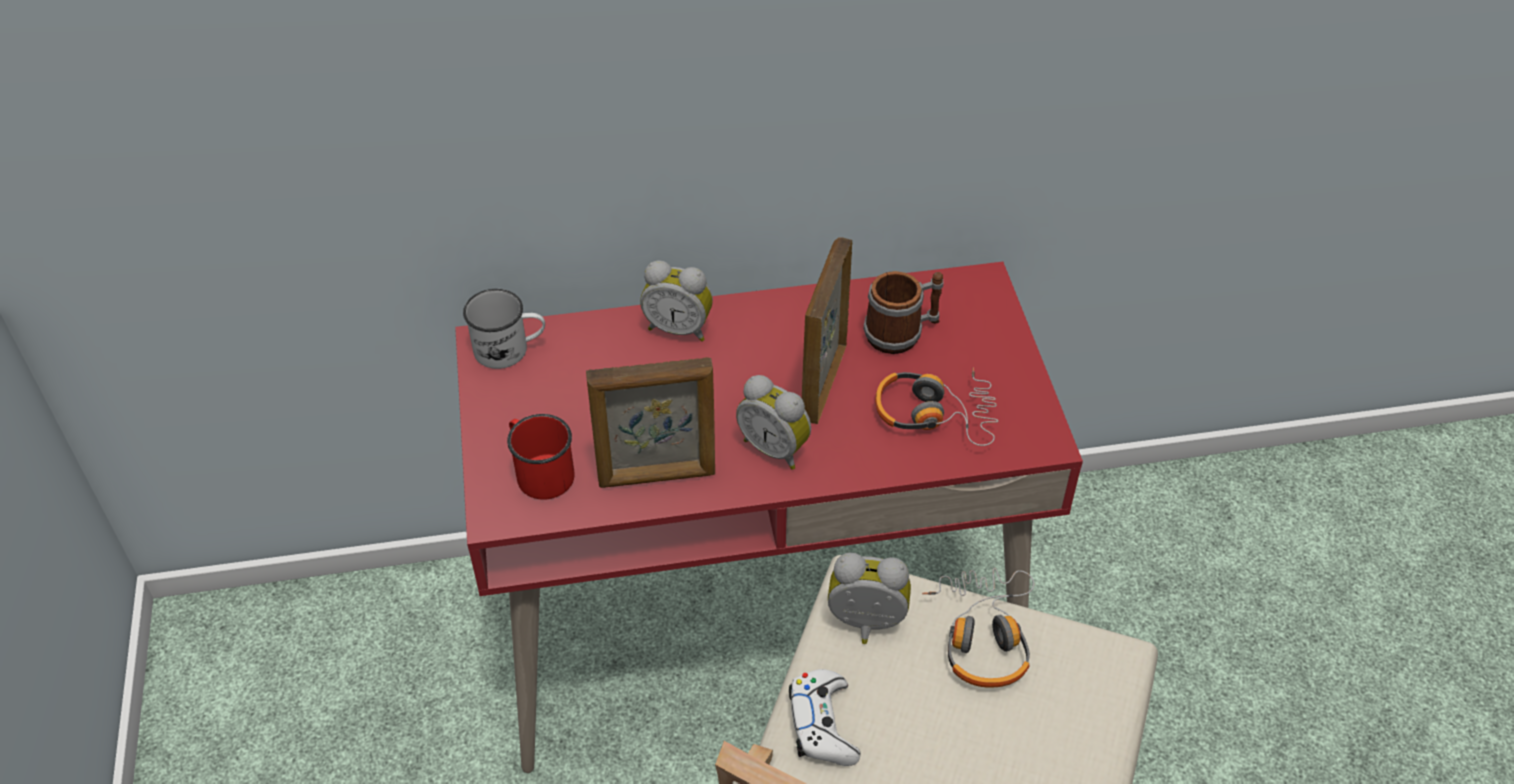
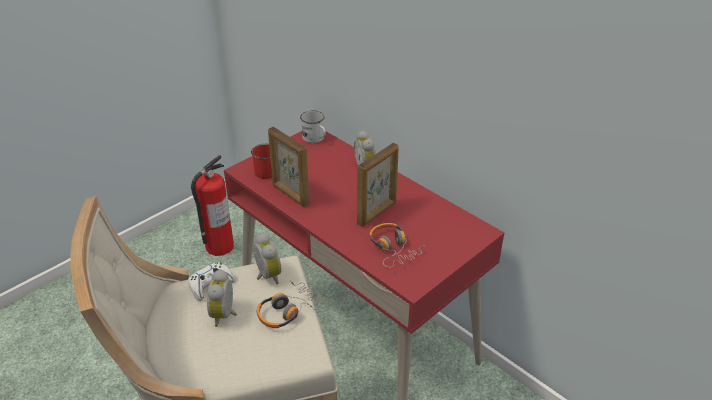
camera: 55 degrees right, 10 degrees down
alarm clock [736,375,811,470] -> alarm clock moved to [207,269,237,327]
picture frame [802,237,852,424] -> picture frame turned 150 degrees clockwise [357,143,399,227]
mug [864,271,943,354] -> none
none -> fire extinguisher [191,155,234,256]

